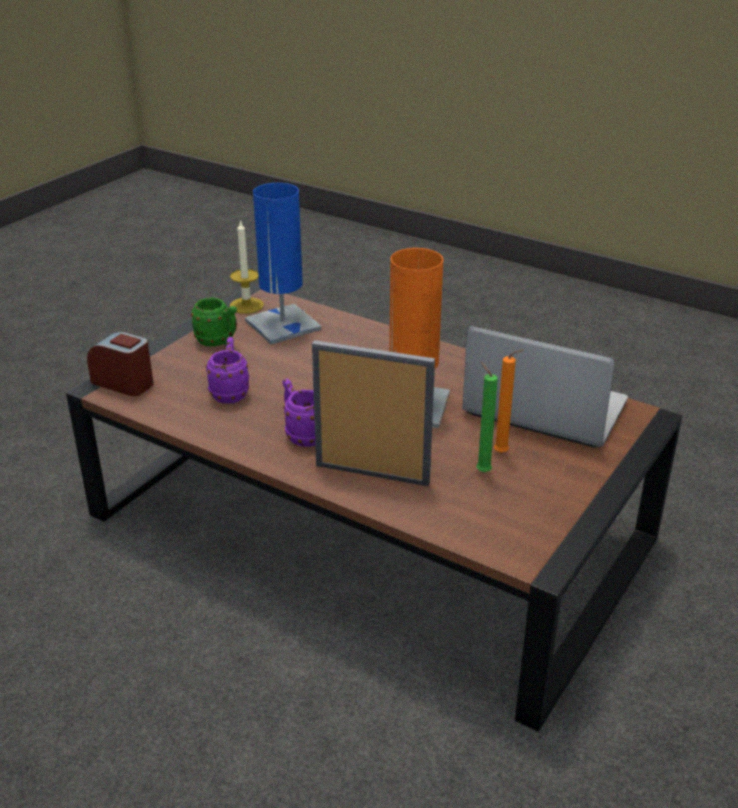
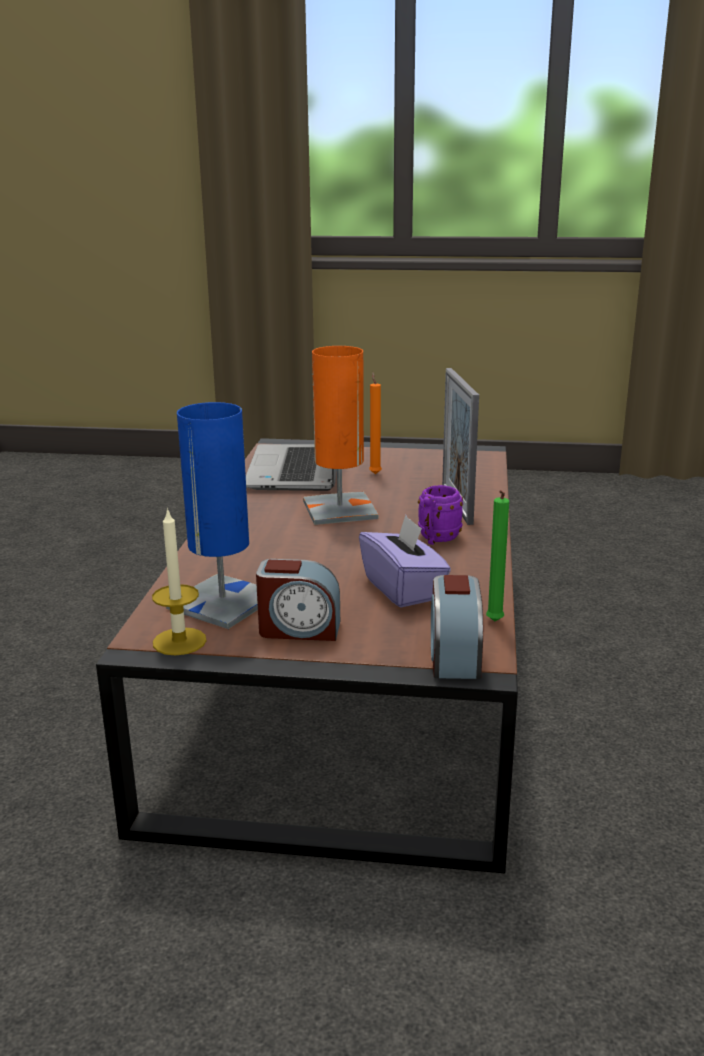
camera: 115 degrees left, 10 degrees down
green mug [191,297,237,346] -> alarm clock [256,559,340,641]
purple mug [206,337,249,404] -> purple tissue box [359,515,451,608]
green candle [476,361,498,473] -> green candle moved to [486,490,509,621]

